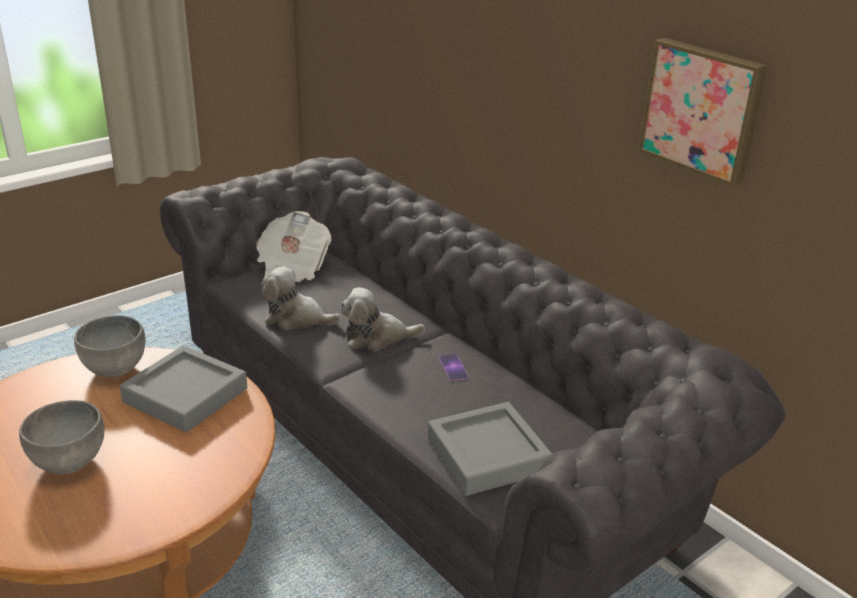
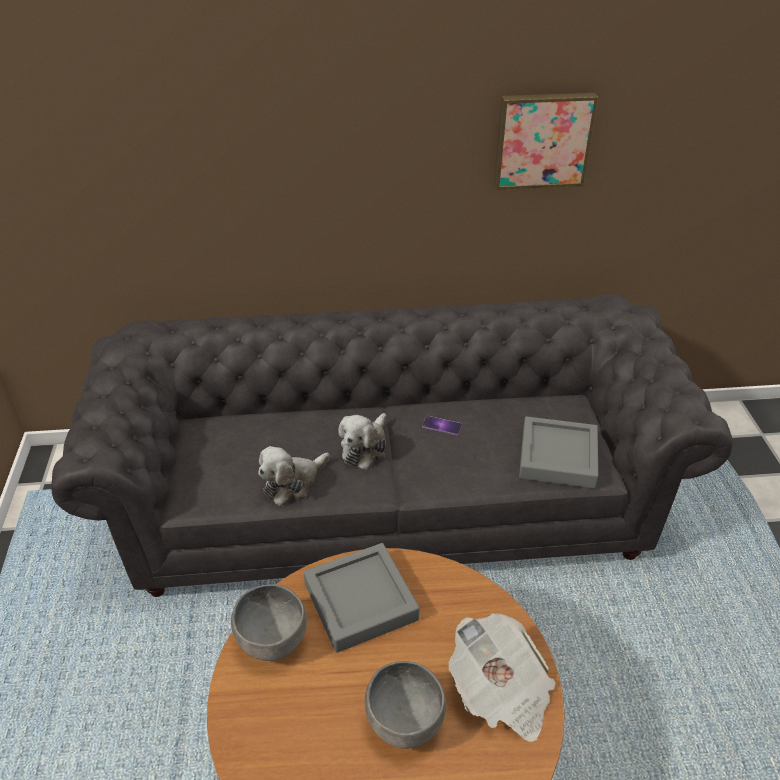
camera: 55 degrees left, 10 degrees up
newspaper [256,211,332,282] -> newspaper moved to [448,613,556,742]

